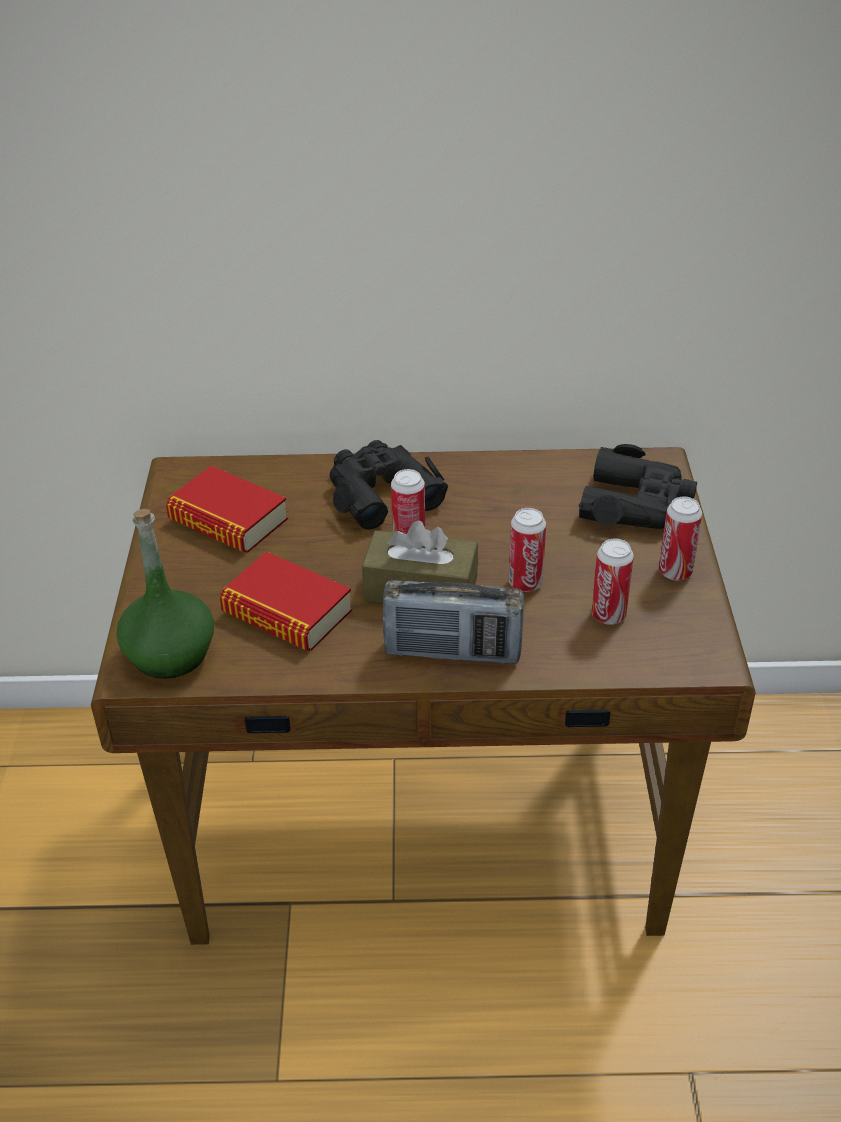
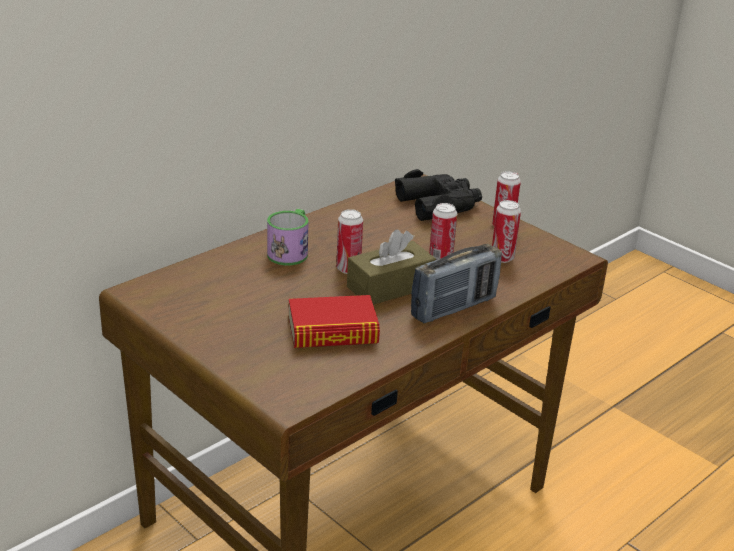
camera: 45 degrees left, 10 degrees down
green bottle [116,509,214,679] -> none
book [166,466,288,553] -> none
black binoculars [330,440,448,530] -> mug [267,209,308,265]

